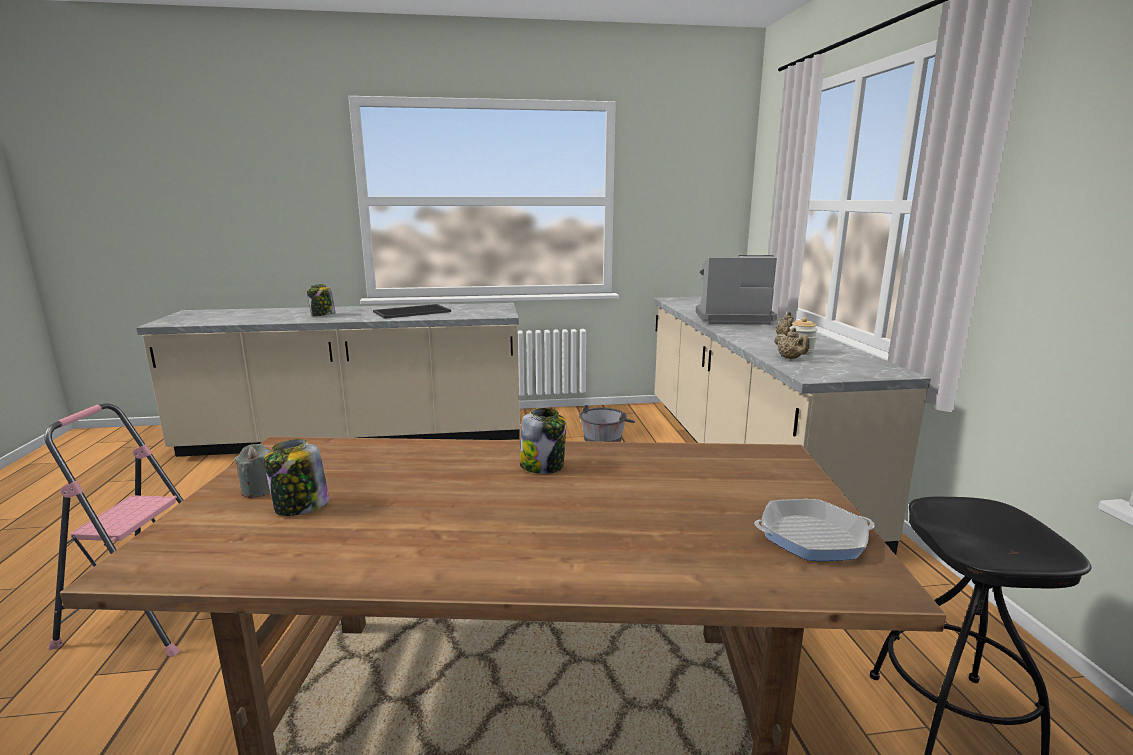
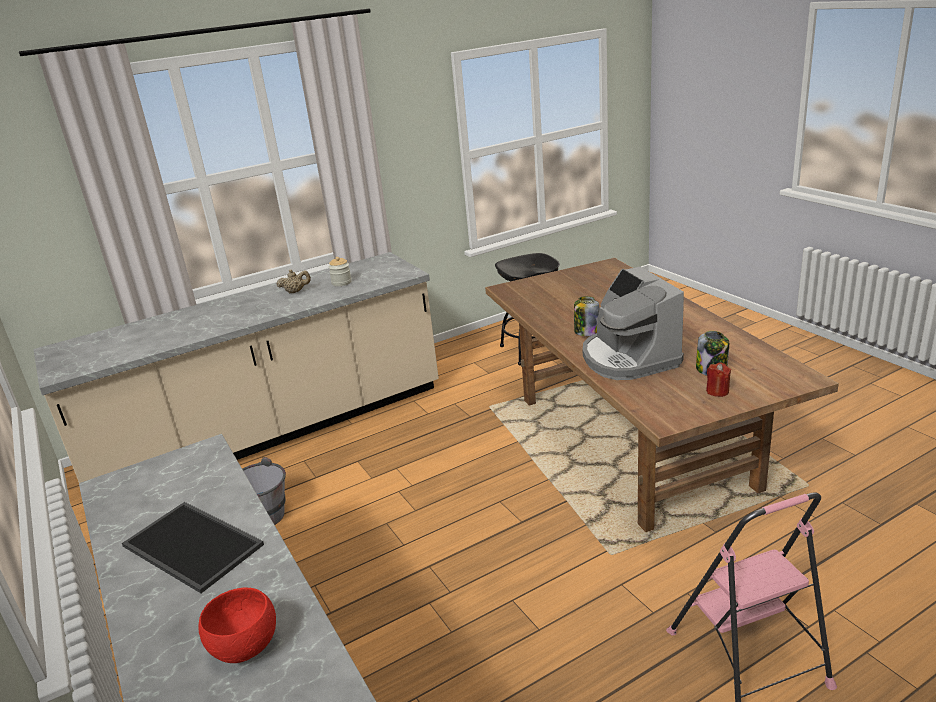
camera: 110 degrees left, 10 degrees up
grey candle [235,444,271,498] -> red candle [706,362,731,397]
jar [307,284,336,316] -> red bowl [198,587,276,663]
coffee machine [696,255,777,325] -> coffee machine moved to [583,267,684,380]
frying pan [754,499,875,561] -> none
beige teapot [774,328,810,359] -> none

